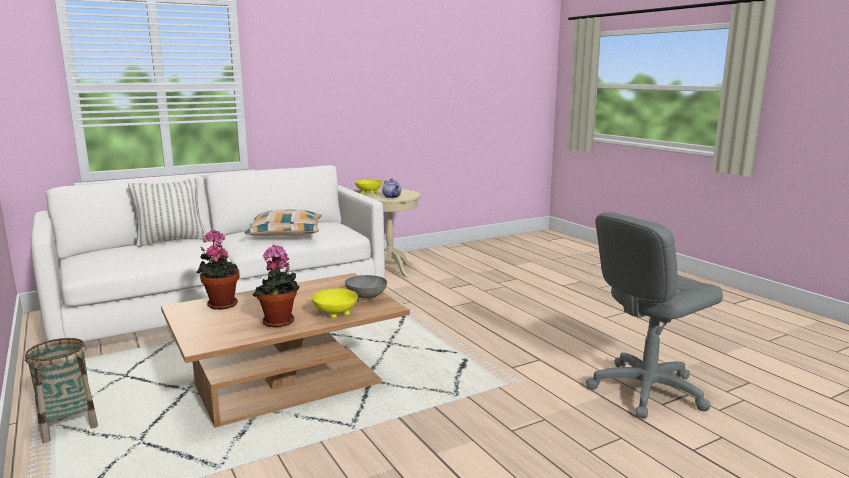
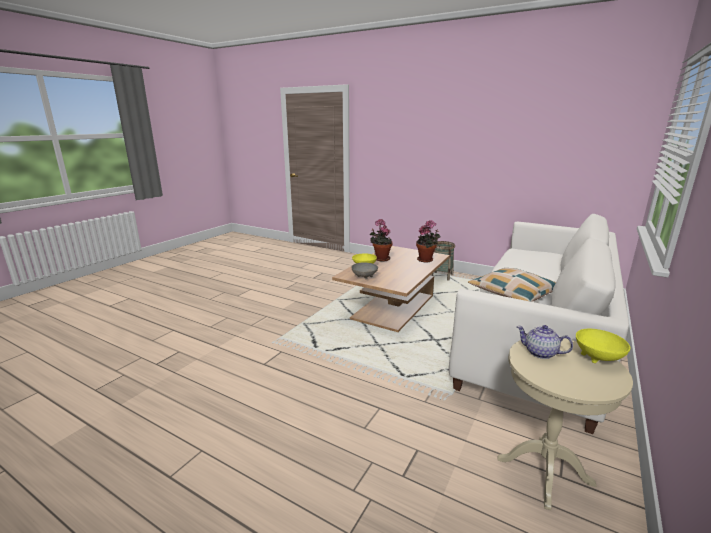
camera: 150 degrees right, 5 degrees up
pillow [128,178,206,247] -> none
grey office chair [586,212,723,419] -> none

